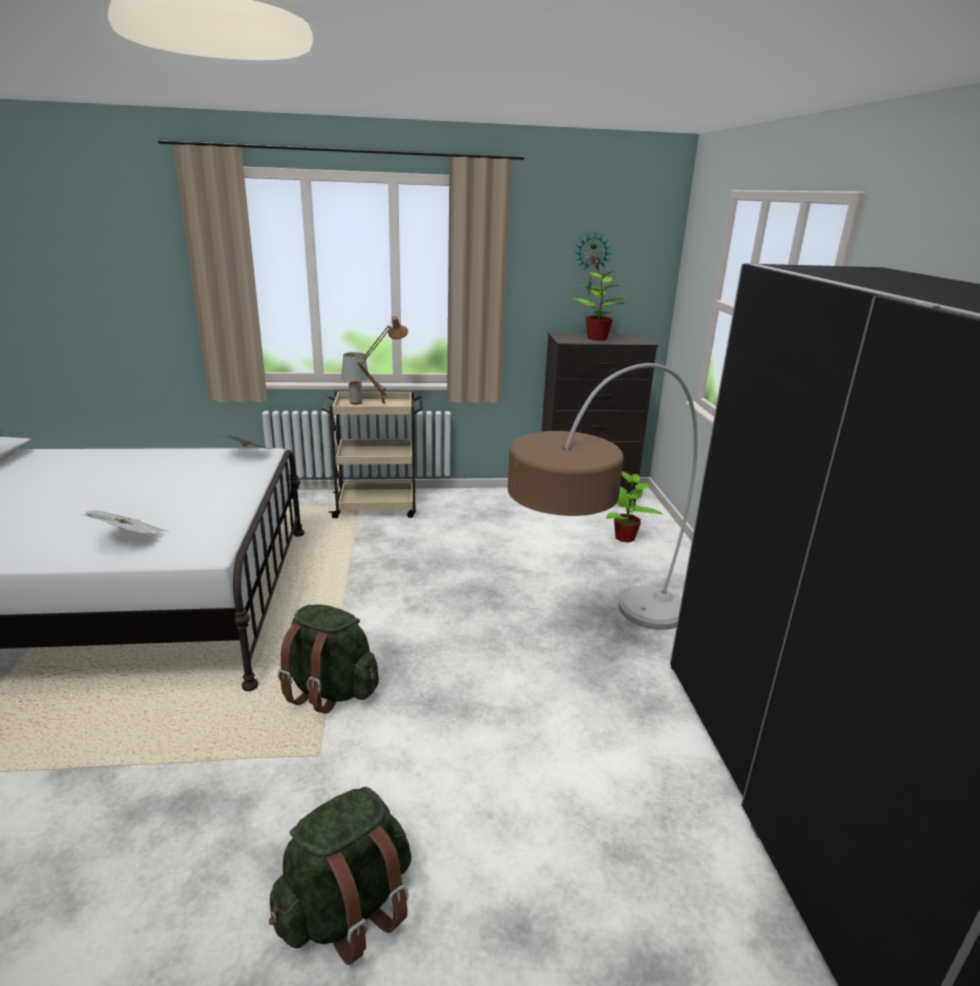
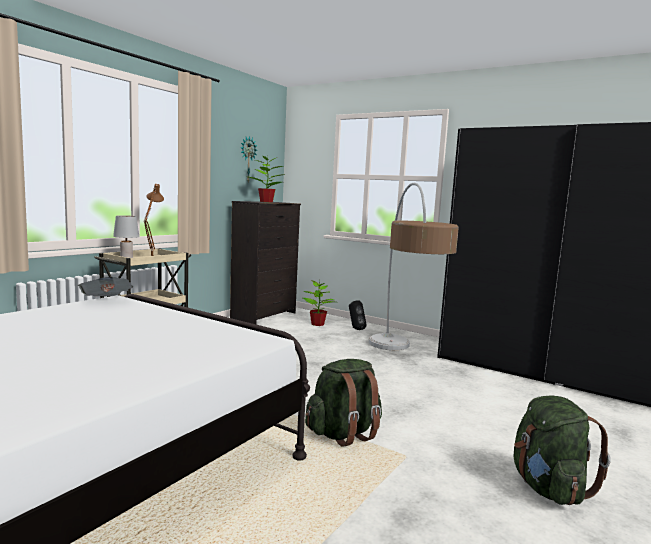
camera: 50 degrees left, 15 degrees down
newspaper [83,510,169,534] -> none
none -> black speaker [349,301,367,330]

